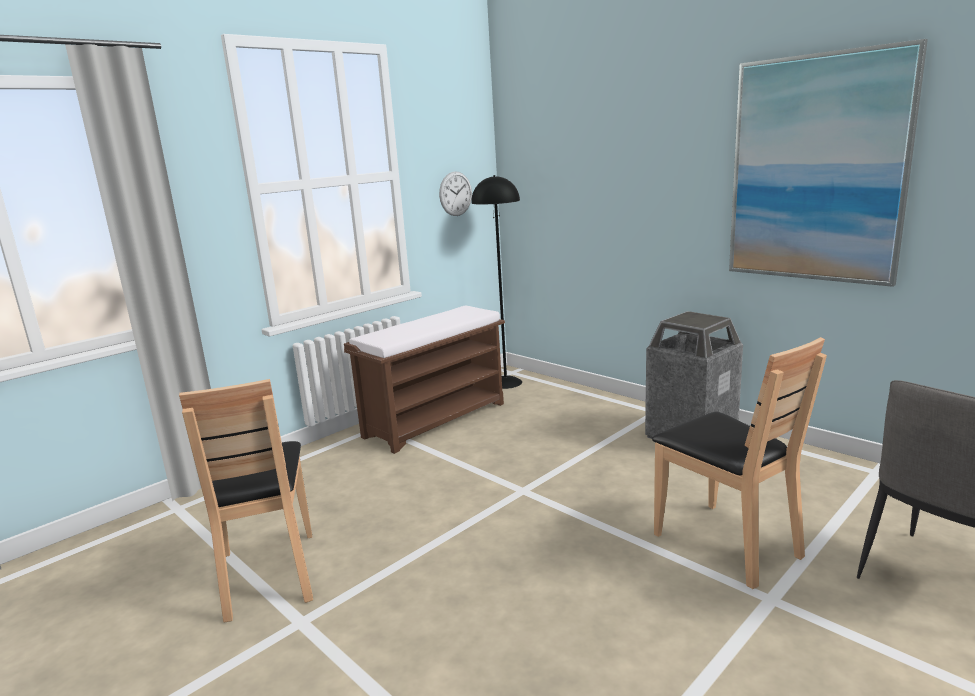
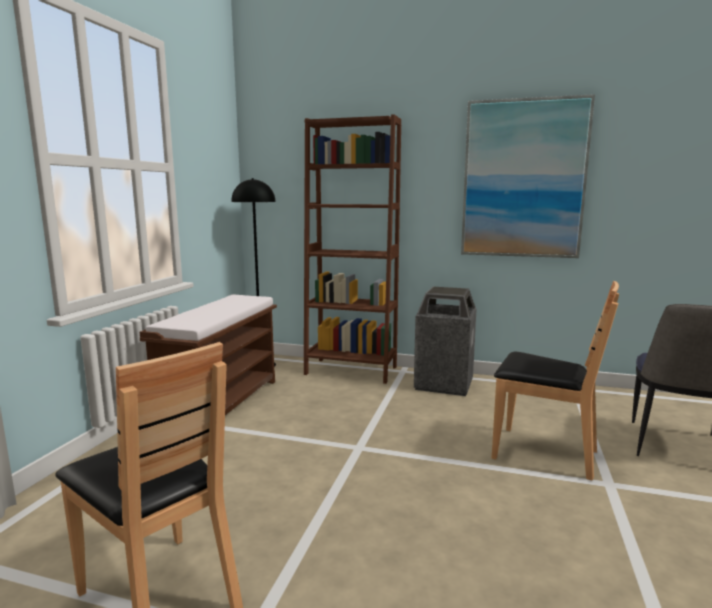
camera: 30 degrees left, 5 degrees down
wall clock [439,171,472,216] -> none
none -> brown bookcase [304,114,401,384]

